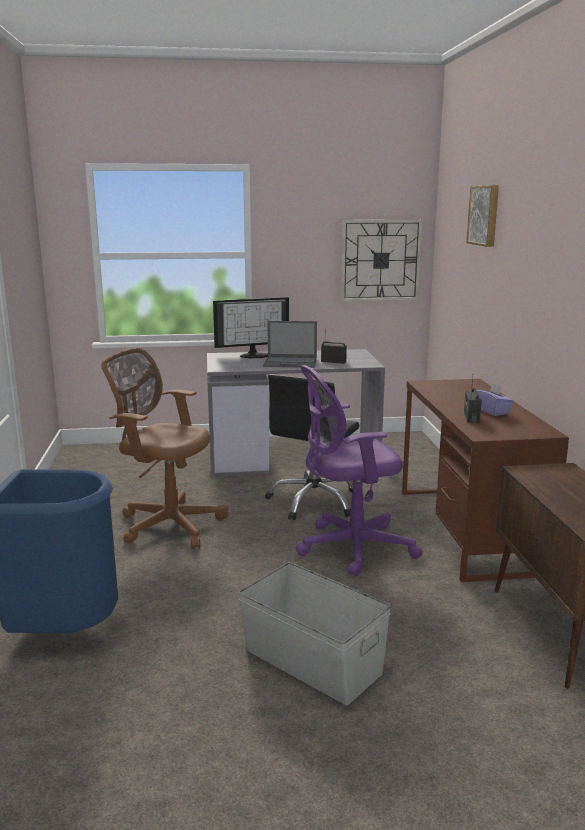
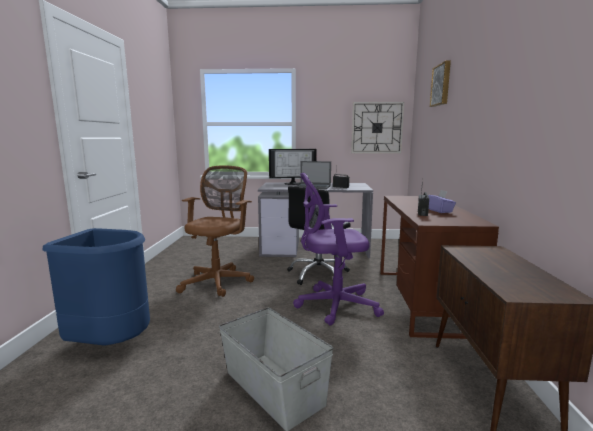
camera: 10 degrees right, 5 degrees down
brown office chair [101,348,228,549] -> brown office chair turned 75 degrees clockwise [176,165,254,297]

